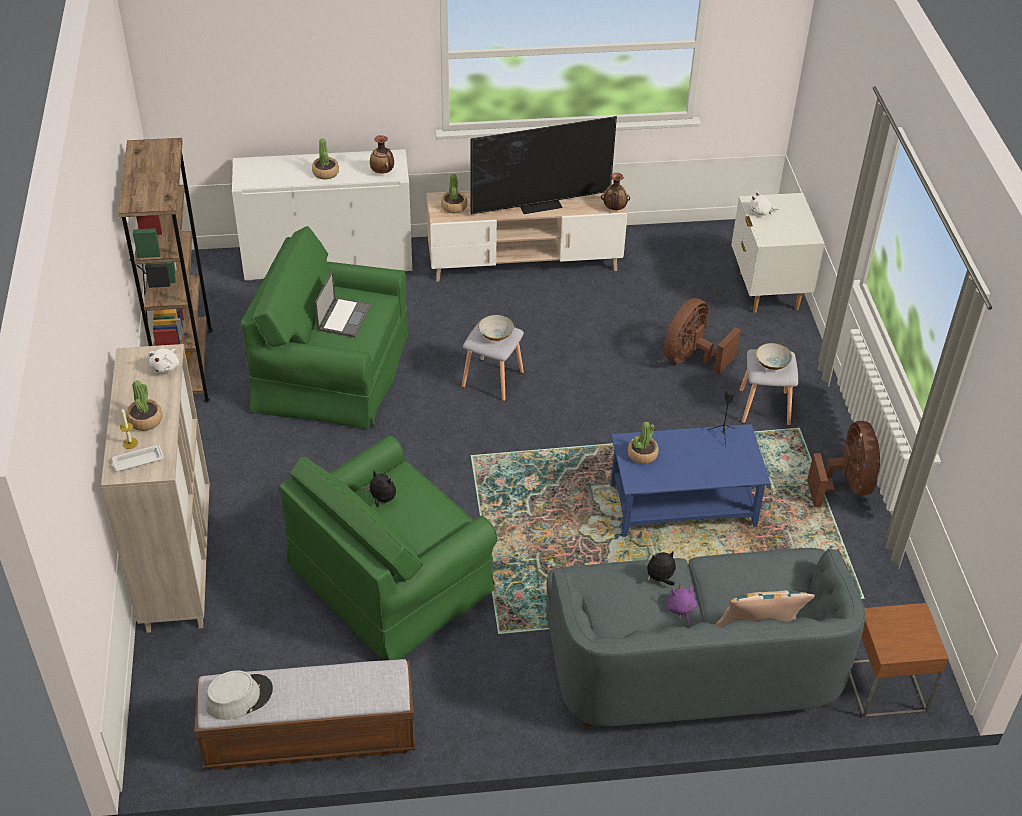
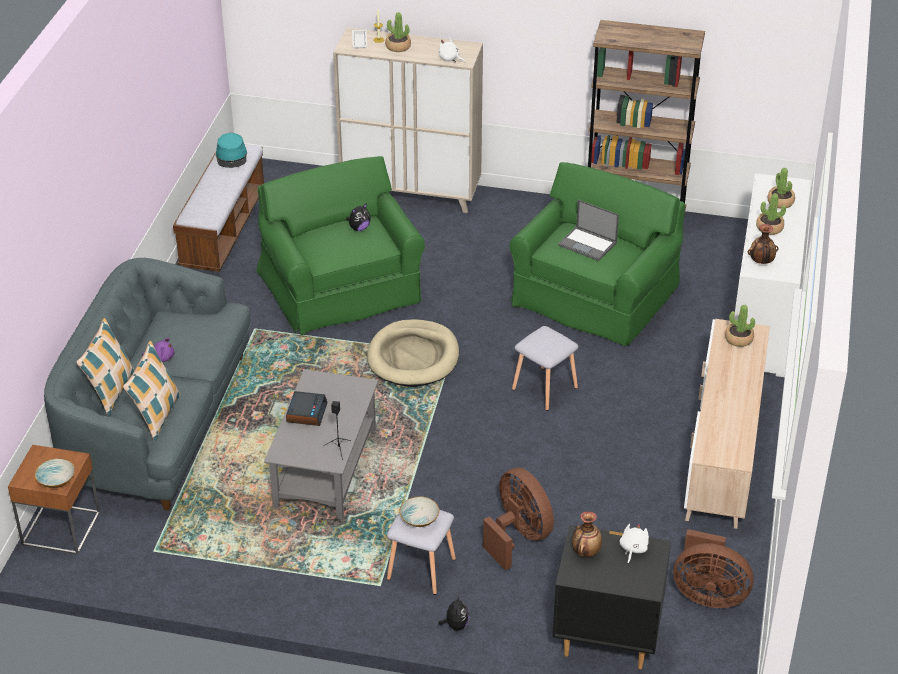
camera: 110 degrees right, 5 degrees down
grey hat [206,670,273,720] -> turquoise hat [216,133,247,168]
television [471,116,617,215] -> none
bowl [478,315,514,341] -> bowl moved to [35,458,75,488]
vase [601,173,630,210] -> vase moved to [572,511,602,557]
blue coffee table [610,424,771,537] -> grey coffee table [264,369,378,520]
potted plant [627,422,659,464] -> potted plant moved to [768,168,795,208]
plush toy [647,551,676,585] -> plush toy moved to [438,594,469,631]
white nightstand [731,193,825,313] -> black nightstand [553,525,671,669]
brown fan [807,421,880,507] -> brown fan moved to [674,529,754,608]
none -> pillow [123,341,180,441]
none -> alarm clock [286,391,328,426]
none -> beige dog bed [367,319,459,387]

